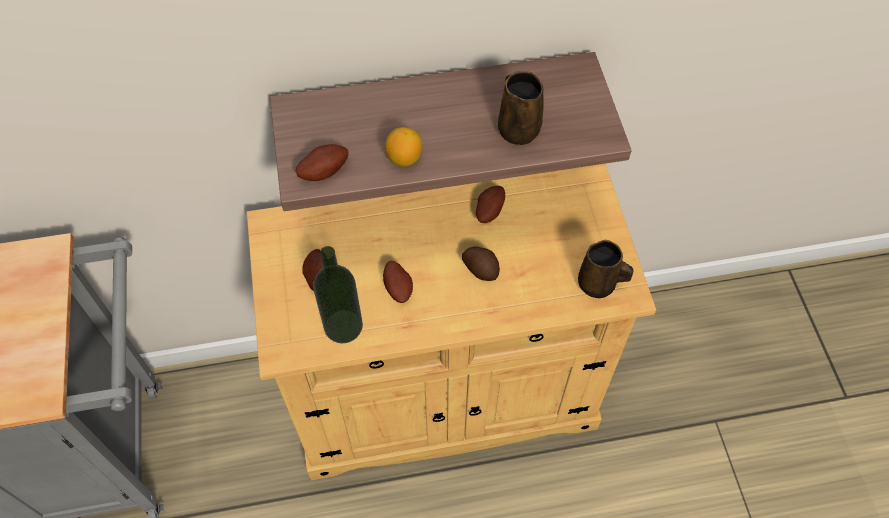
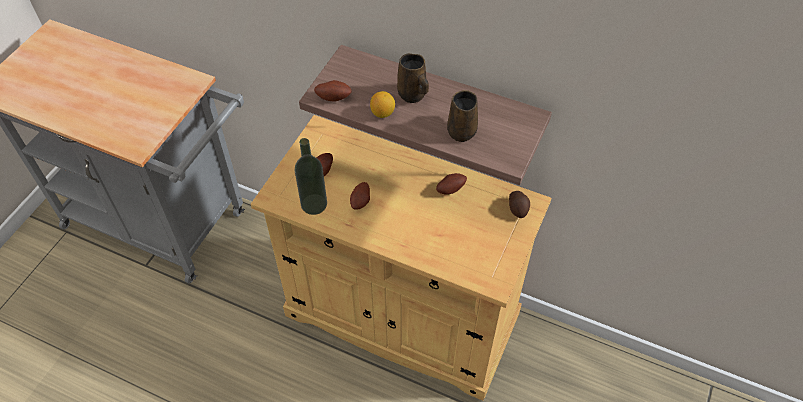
camera: 35 degrees right, 5 degrees down
potato [462,246,500,281] -> potato moved to [509,191,530,218]
brown mug [578,240,634,298] -> brown mug moved to [397,53,429,103]

